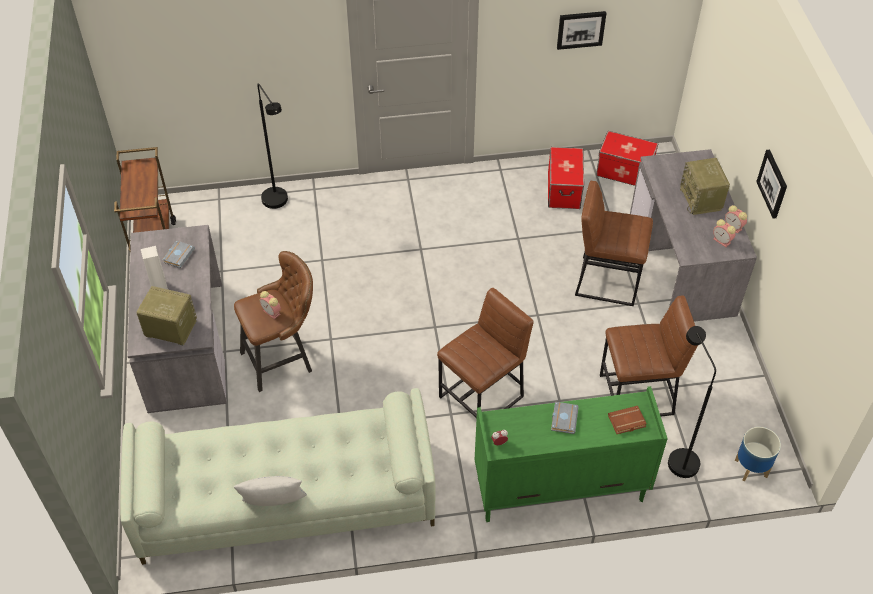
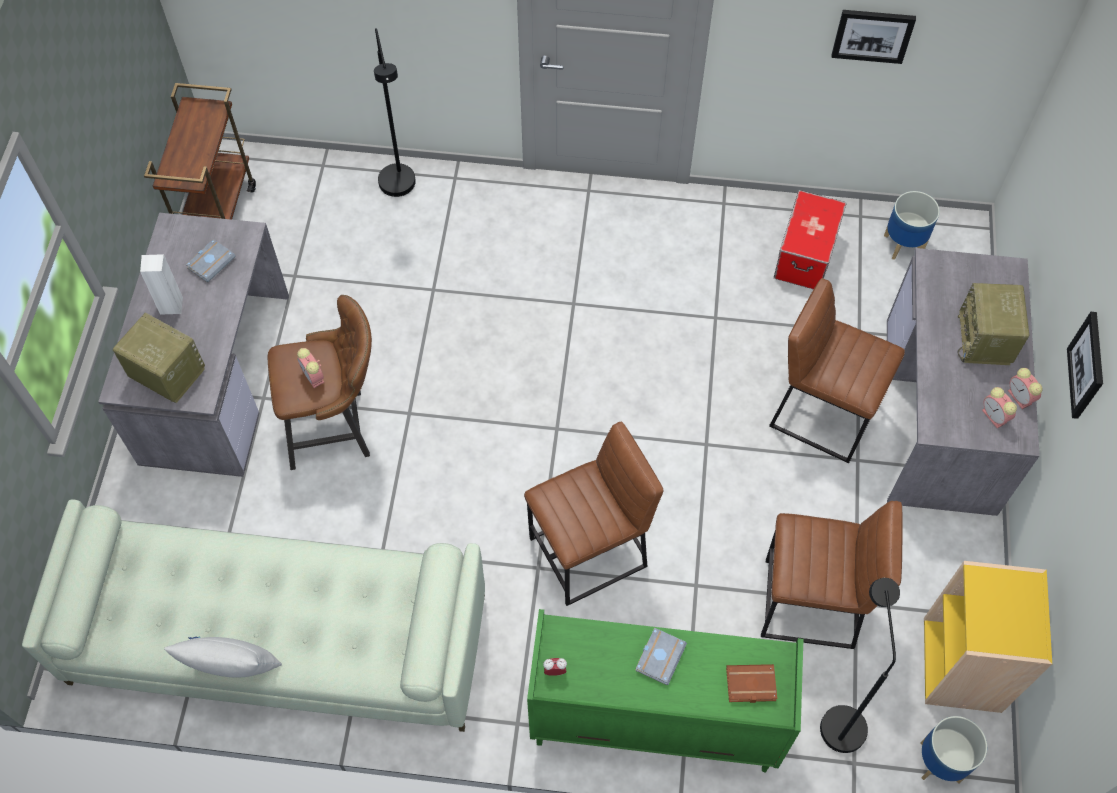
camera: 15 degrees right, 10 degrees up
storage box [596,131,658,186] -> planter [884,191,940,260]
none -> yellow bookcase [924,561,1052,713]

